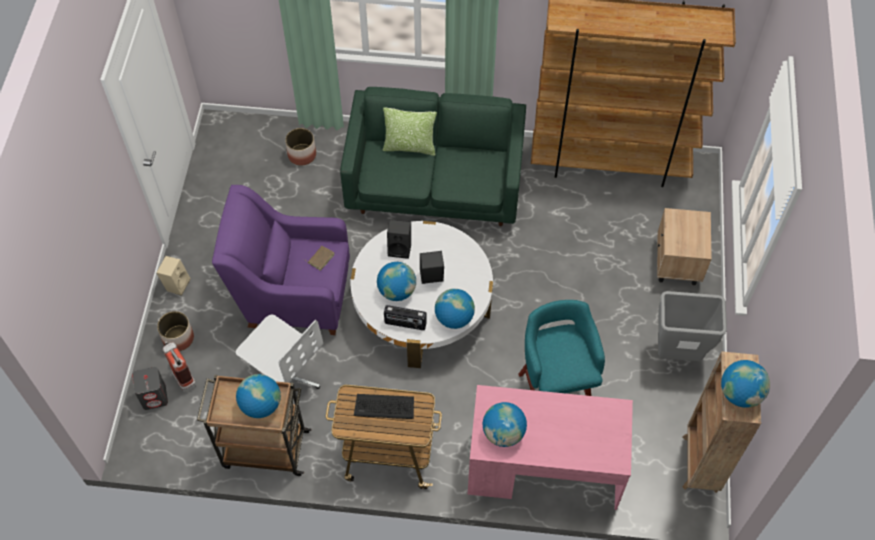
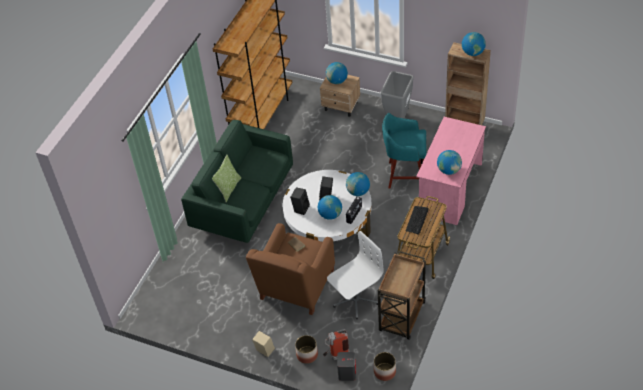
camera: 70 degrees left, 10 degrees down
purple armchair [212,185,350,335] -> brown armchair [246,223,335,315]
globe [236,374,281,418] -> globe moved to [326,62,348,84]
planter [285,128,316,166] -> planter moved to [374,352,396,381]

